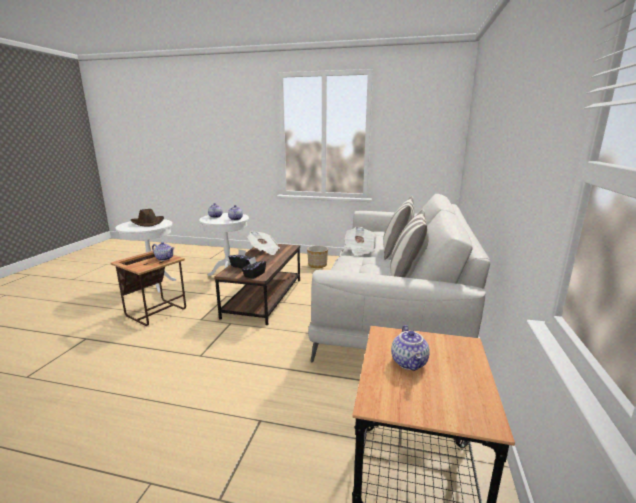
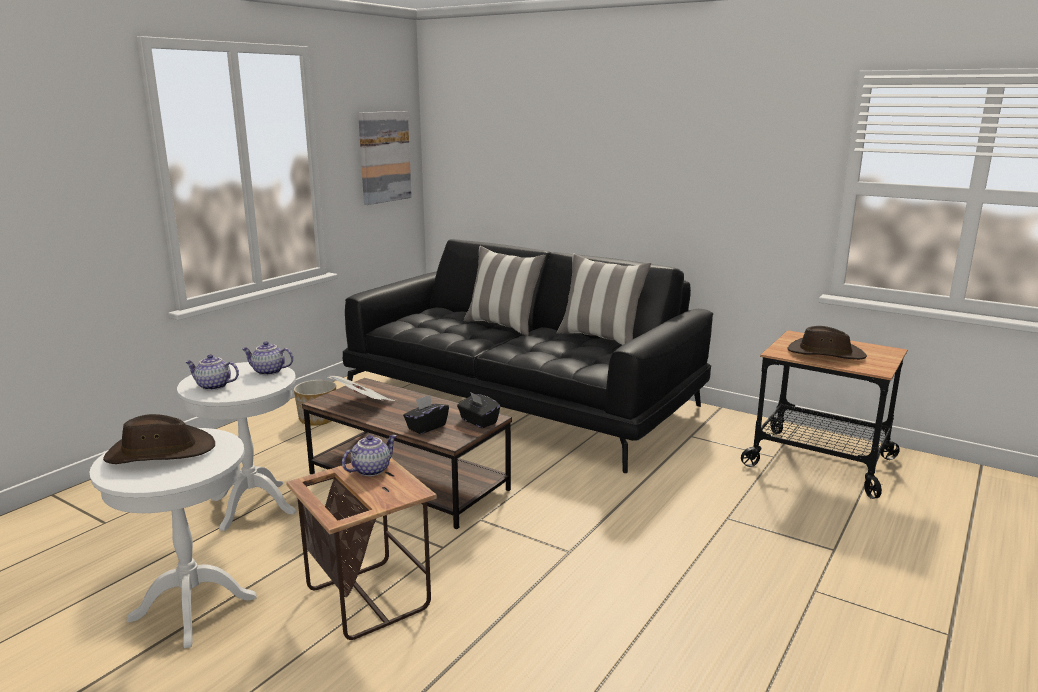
camera: 70 degrees left, 0 degrees up
white sofa [308,194,490,362] -> black sofa [343,239,713,473]
newspaper [344,227,377,256] -> none
teapot [391,325,430,371] -> brown hat [787,326,867,360]
none -> picture [358,111,412,205]

